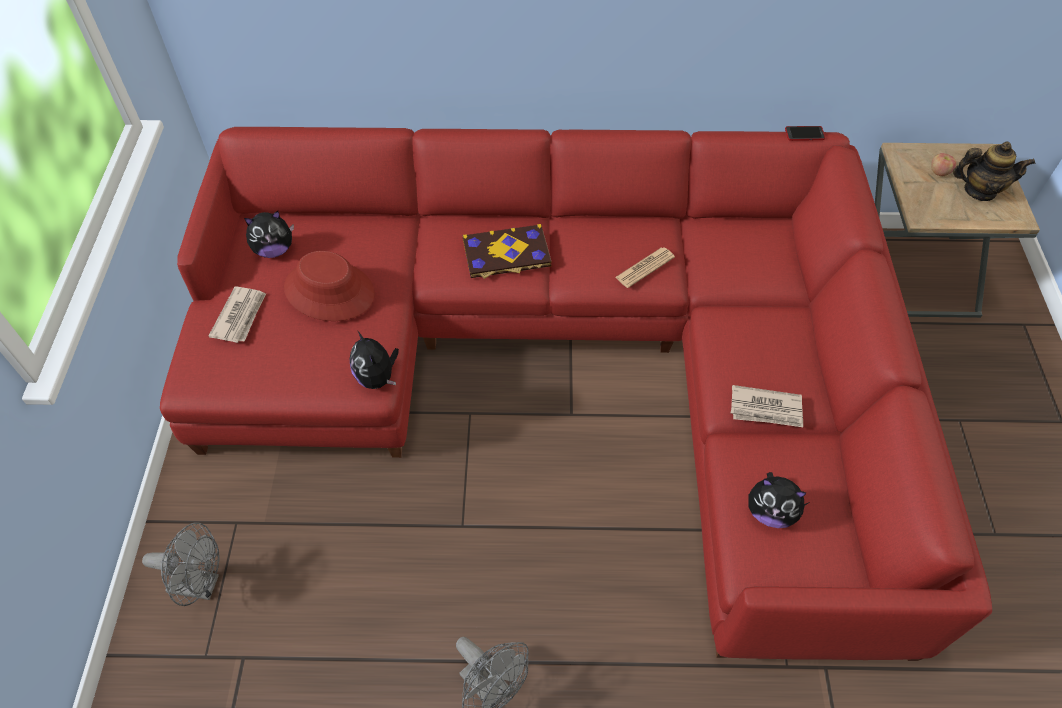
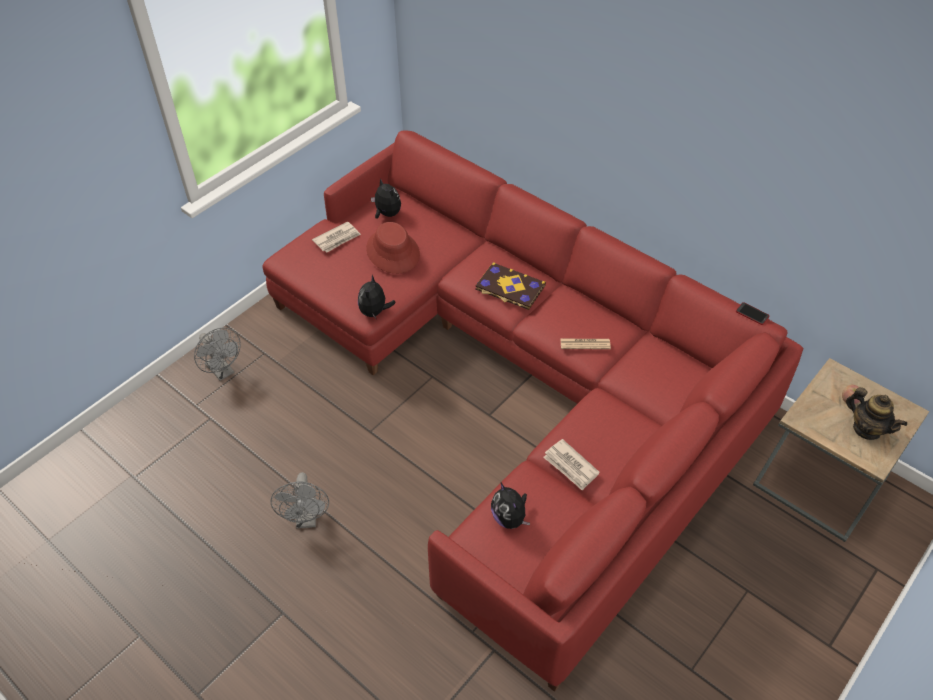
camera: 40 degrees right, 5 degrees down
plush toy [244,211,294,258] -> plush toy turned 150 degrees counterclockwise [371,178,401,219]

